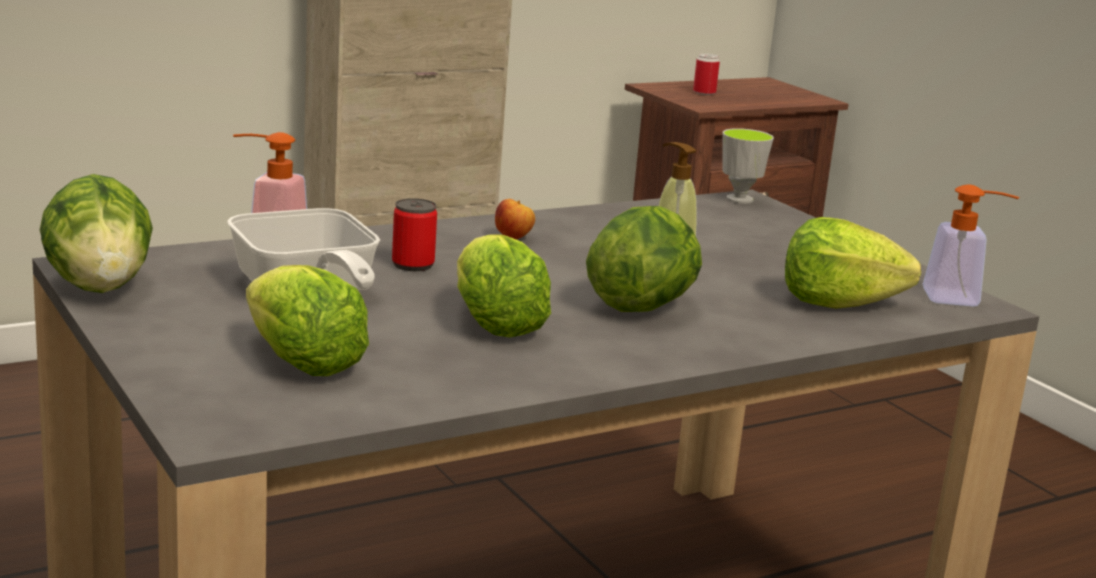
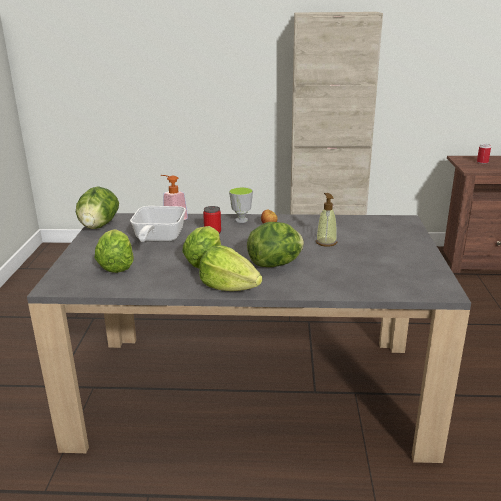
camera: 35 degrees right, 5 degrees up
cup [722,128,774,204] -> cup moved to [229,187,253,223]
lettuce [785,217,921,309] -> lettuce moved to [199,245,262,291]
soap dispenser [922,184,1019,307] -> none

